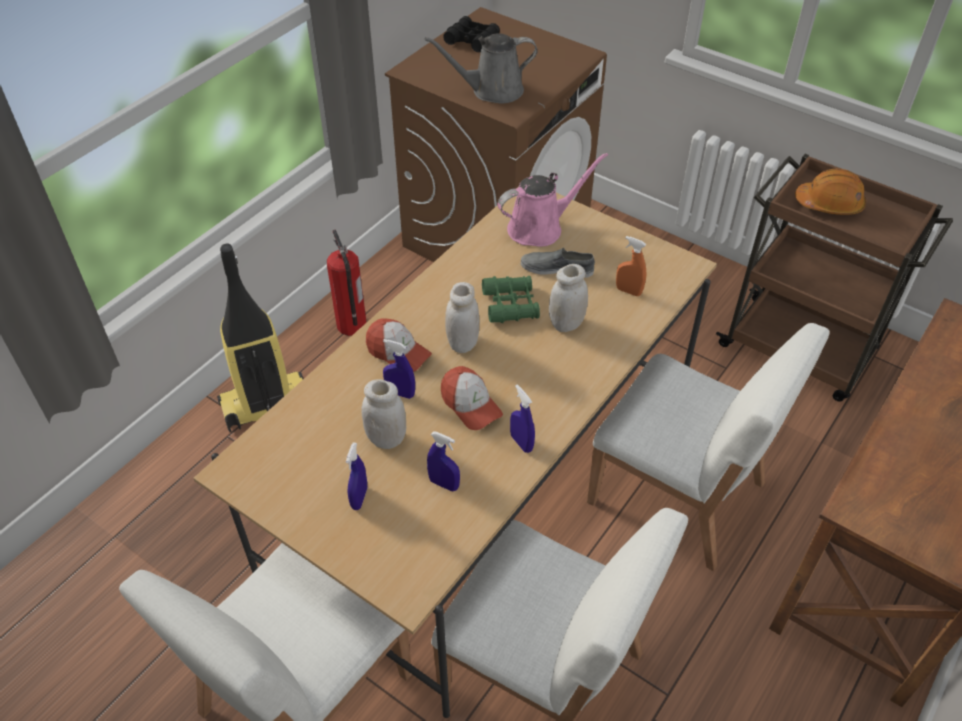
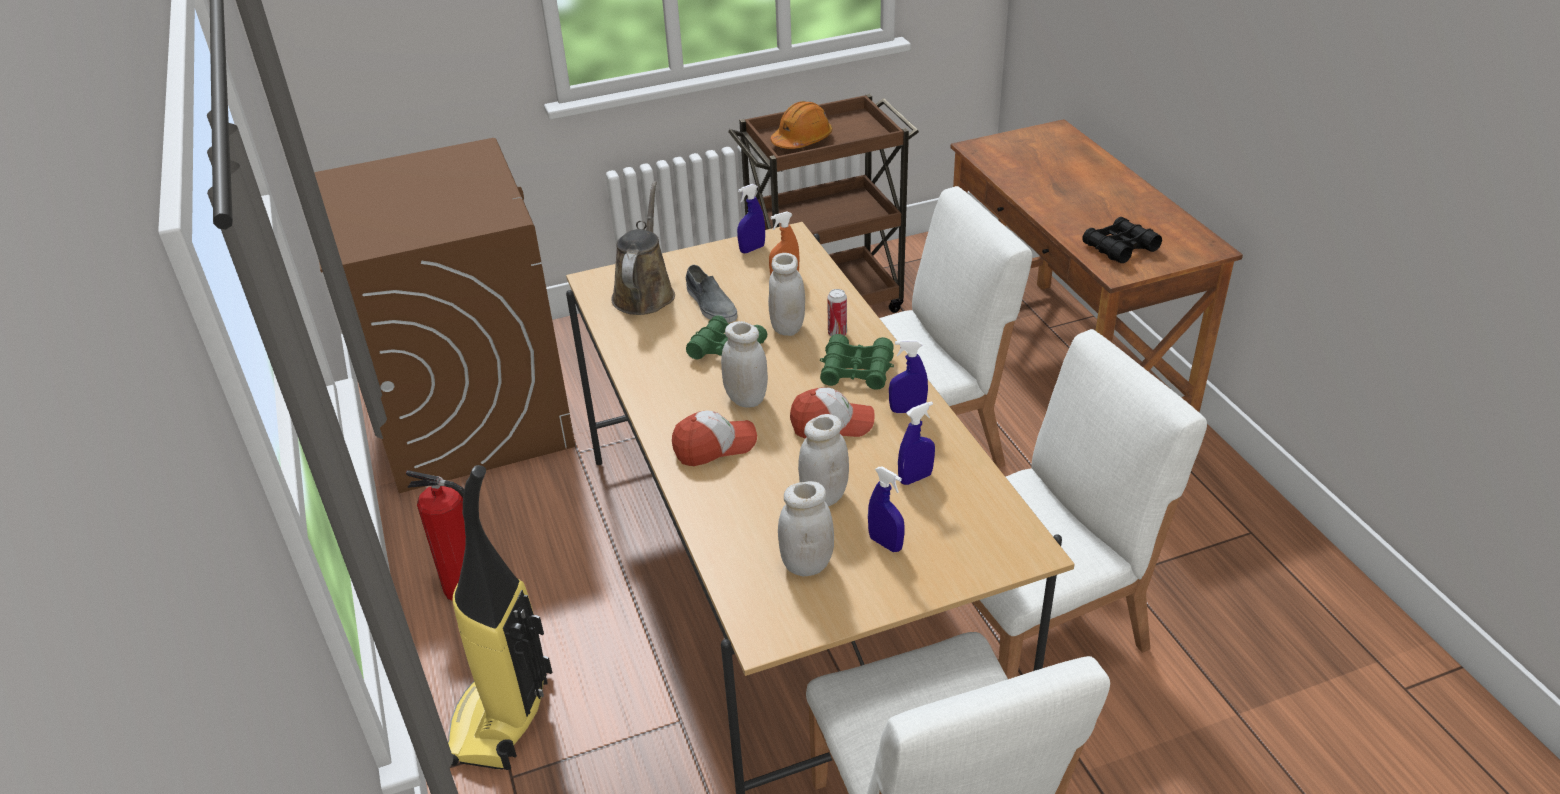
camera: 55 degrees left, 10 degrees down
blue spray bottle [383,339,415,399] -> blue spray bottle moved to [737,184,765,253]
grey watering can [425,33,537,104] -> none
black binoculars [443,16,500,52] -> black binoculars moved to [1082,217,1162,263]
pink watering can [498,152,608,247] -> brown watering can [611,181,675,315]
grey shoe [521,248,595,277] -> grey shoe turned 75 degrees counterclockwise [685,265,738,323]
none -> white jar [778,481,834,576]
none -> green binoculars [820,334,894,390]
none -> can [827,289,847,336]

